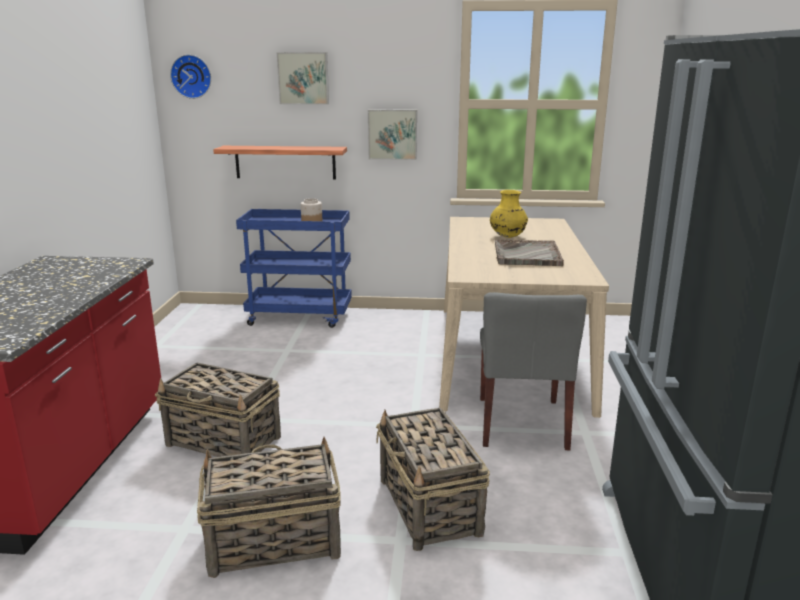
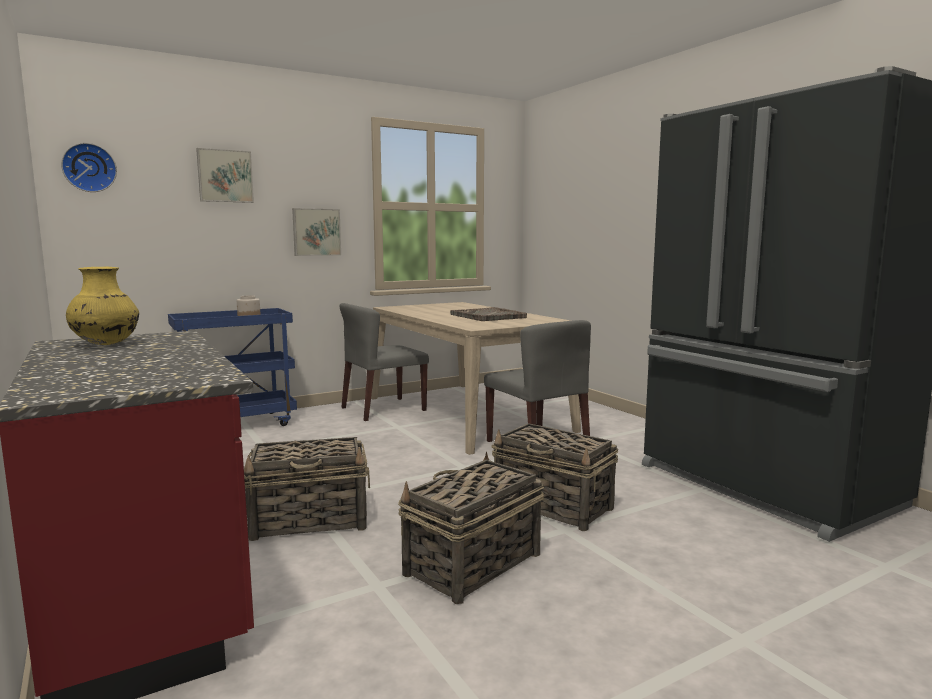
camera: 35 degrees left, 10 degrees down
shelf [213,146,347,180] -> none
yellow vase [490,190,528,238] -> yellow vase moved to [66,267,139,345]
none -> grey chair [339,303,429,421]

